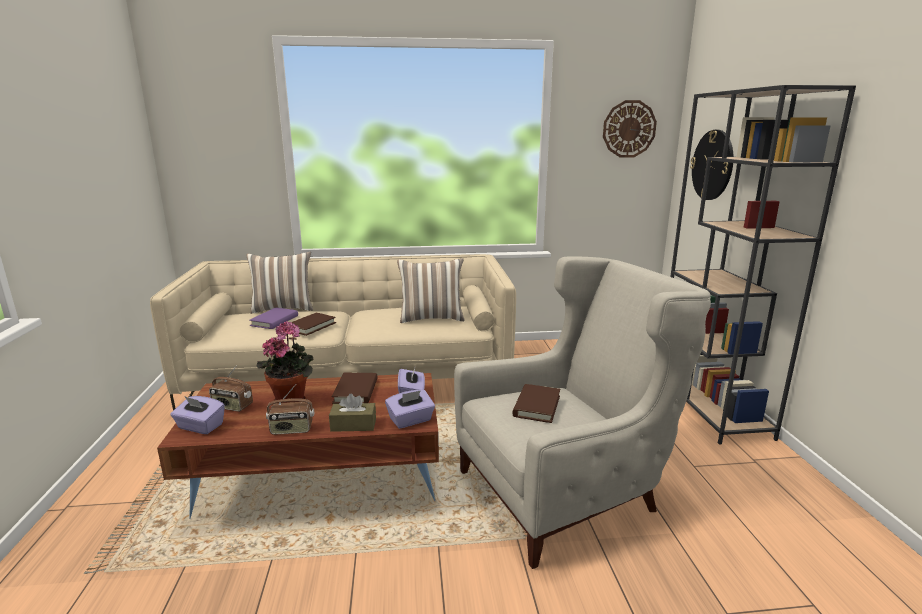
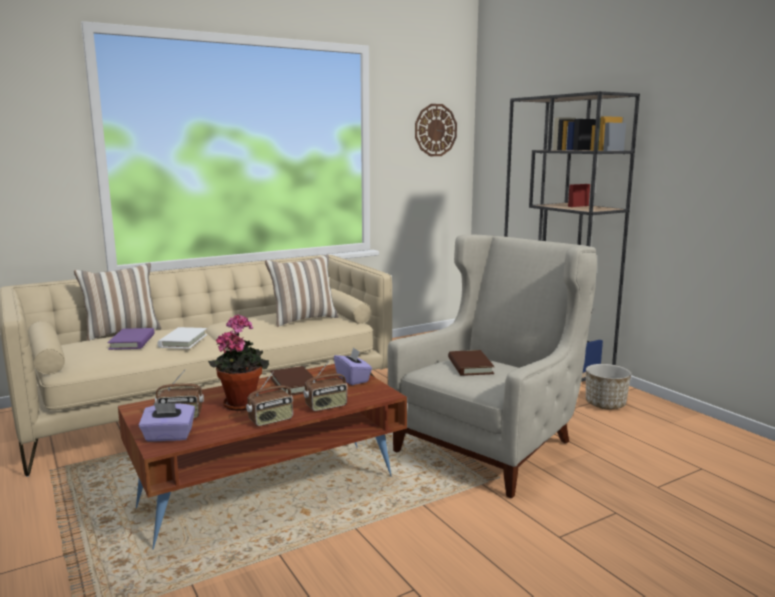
camera: 25 degrees left, 5 degrees down
brown book [291,313,336,336] -> white book [158,327,207,349]
brown tissue box [329,394,376,432] -> radio [303,360,348,411]
purple tissue box [385,390,435,429] -> none
wall clock [690,130,733,200] -> none
none -> planter [586,364,631,410]

